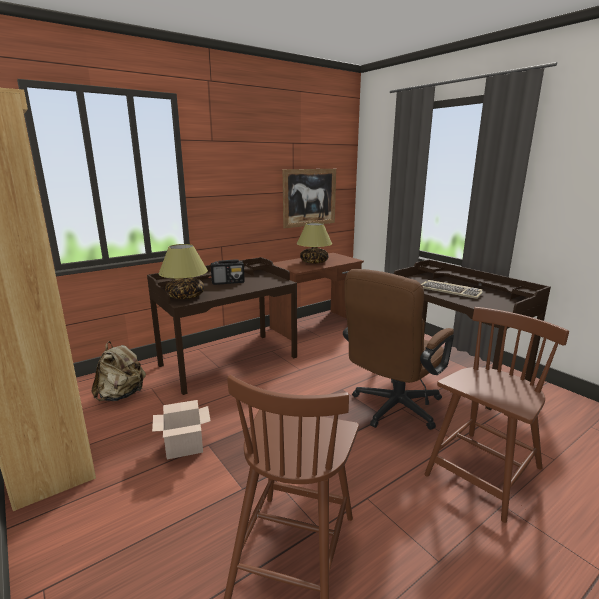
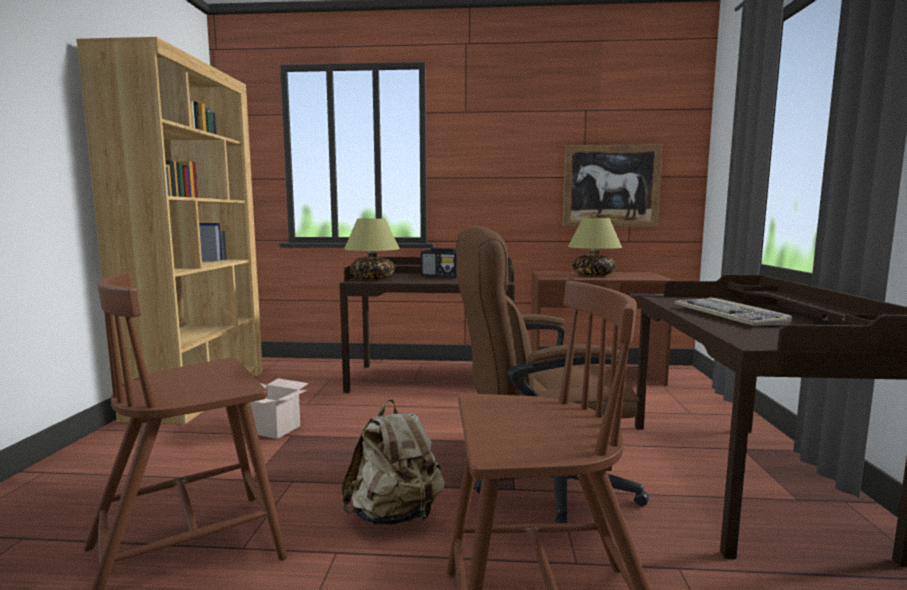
camera: 40 degrees right, 10 degrees down
beige backpack [92,341,146,401] -> beige backpack moved to [341,399,445,525]

